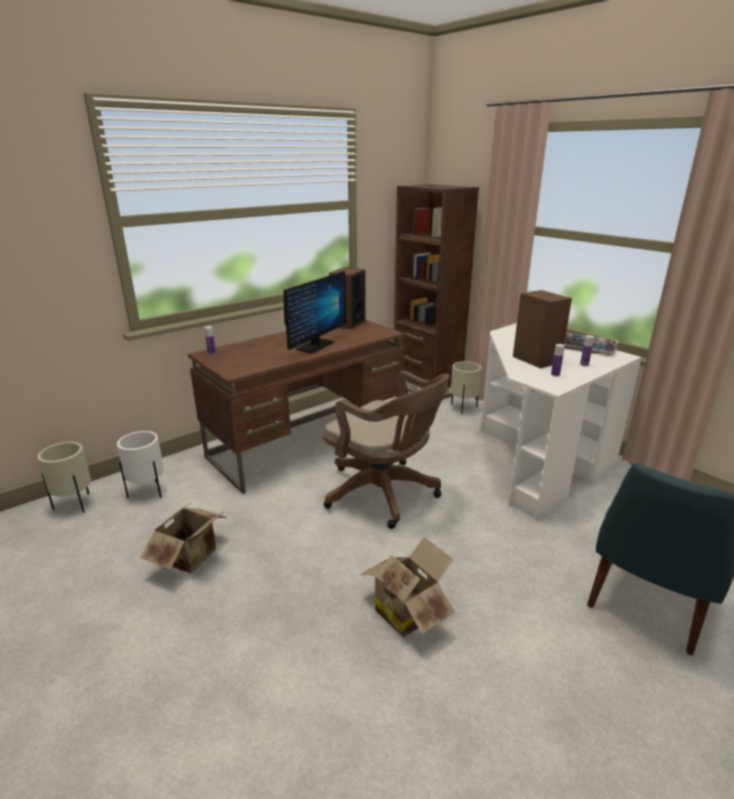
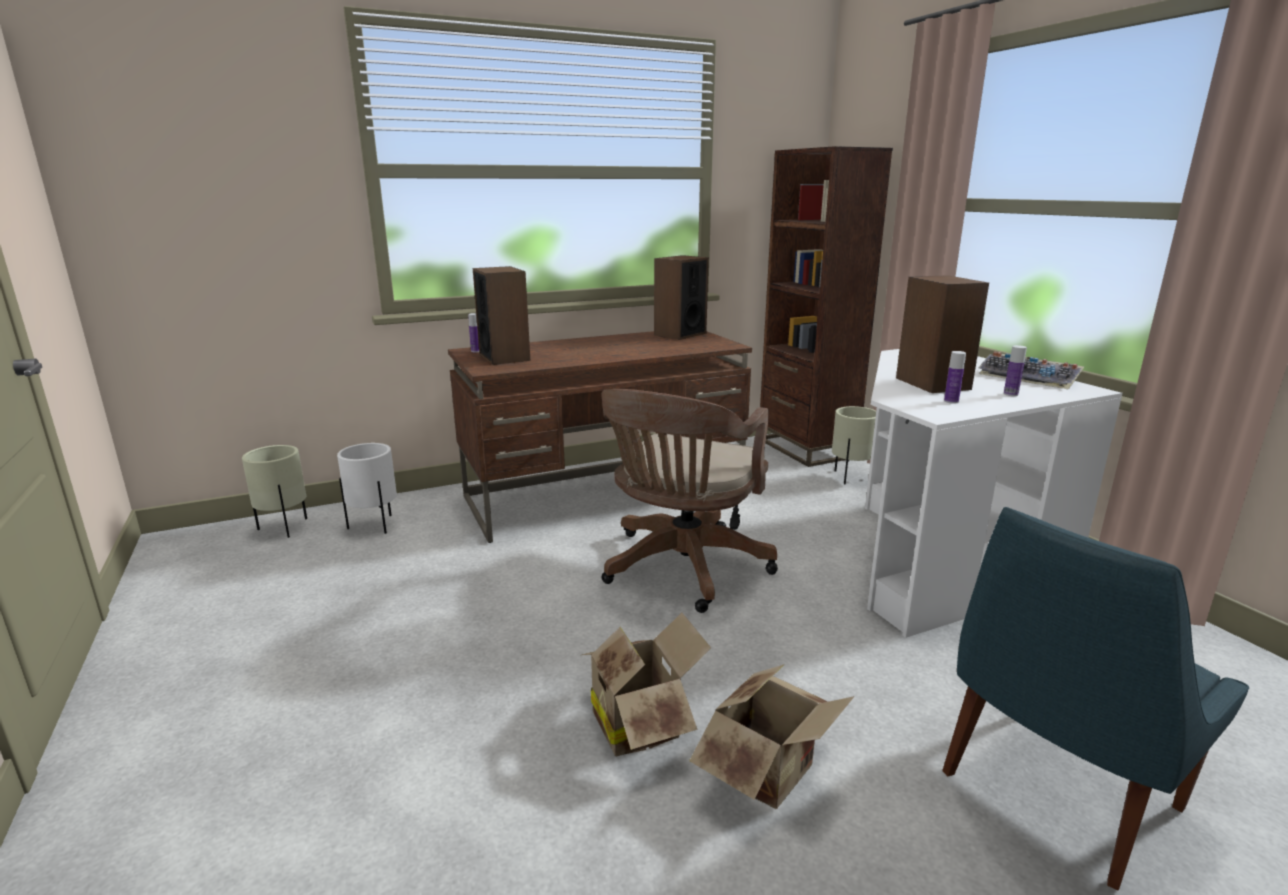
camera: 15 degrees right, 5 degrees down
cardboard box [140,502,227,573] -> cardboard box moved to [689,664,855,809]
monitor [284,271,346,353] -> none
brown office chair [323,371,449,529] -> brown office chair turned 60 degrees clockwise [601,389,778,613]
none -> speaker [473,266,530,365]

